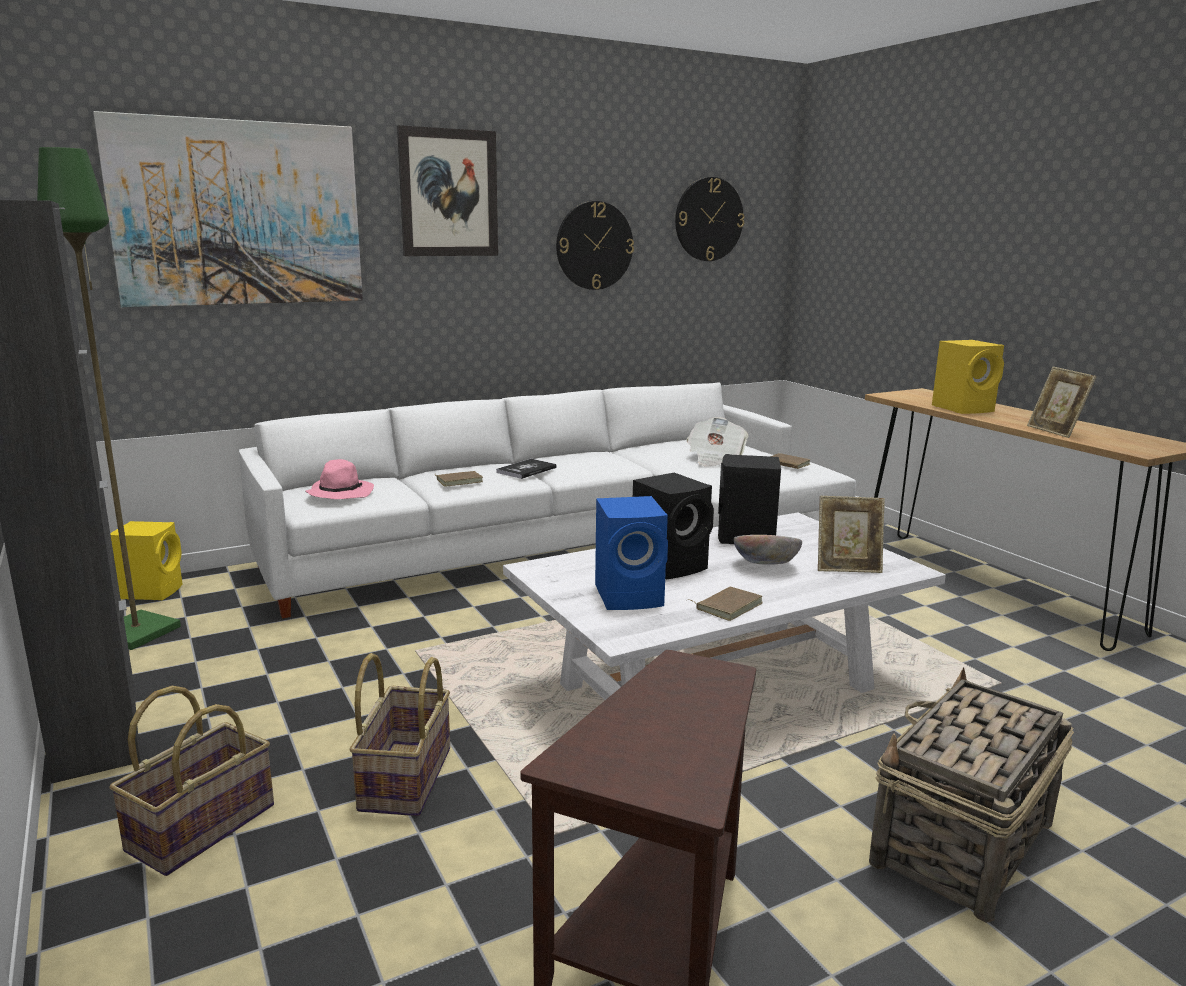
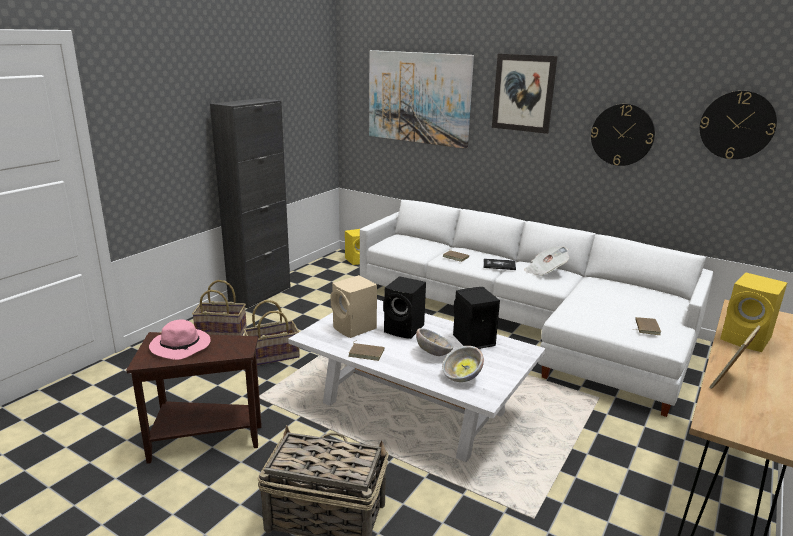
camera: 60 degrees right, 5 degrees up
green floor lamp [37,147,181,650] -> none
pink hat [306,459,374,499] -> pink hat moved to [149,319,211,360]
blue speaker [595,496,668,610] -> beige speaker [331,275,377,338]
newspaper [687,417,748,467] -> newspaper moved to [524,246,570,276]
picture frame [818,496,885,573] -> bowl [442,346,484,382]

